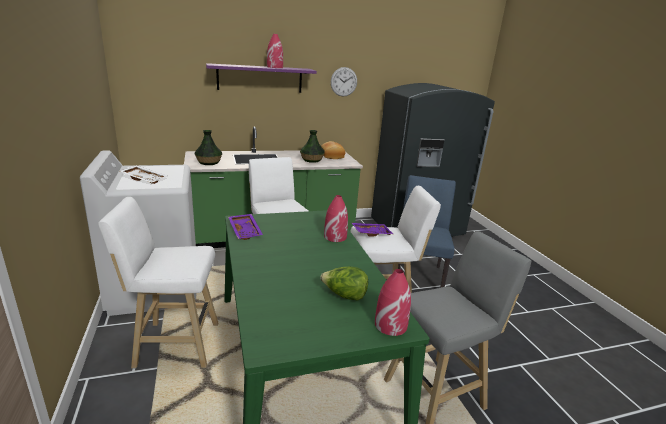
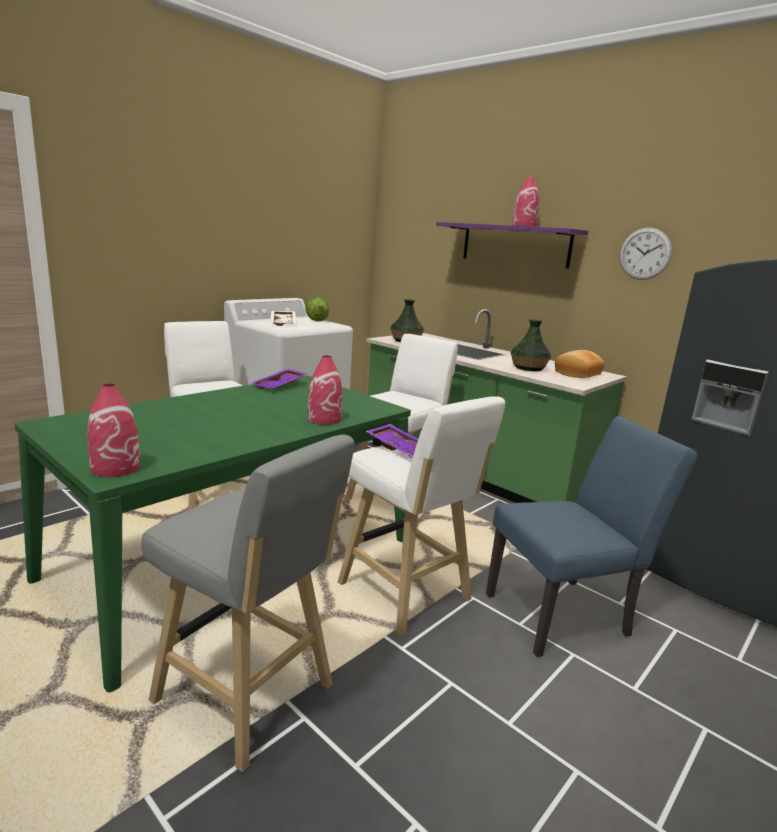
camera: 60 degrees right, 5 degrees down
lettuce [320,267,368,300] -> lettuce moved to [305,297,329,322]

